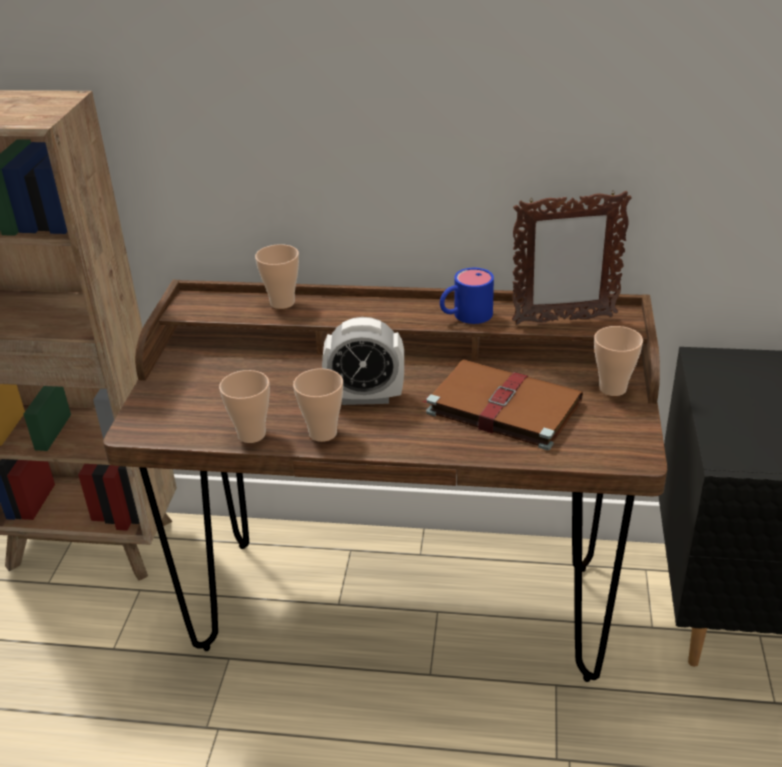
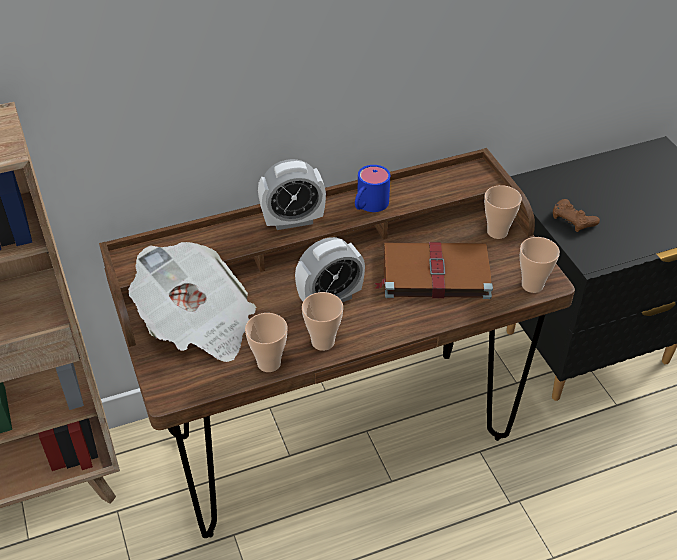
camera: 30 degrees left, 10 degrees up
cup [255,244,299,309] -> cup moved to [520,237,560,293]
picture frame [512,190,632,325] -> none
none -> newspaper [128,242,256,362]
none -> alarm clock [258,159,326,230]
none -> brown game controller [553,199,600,232]

